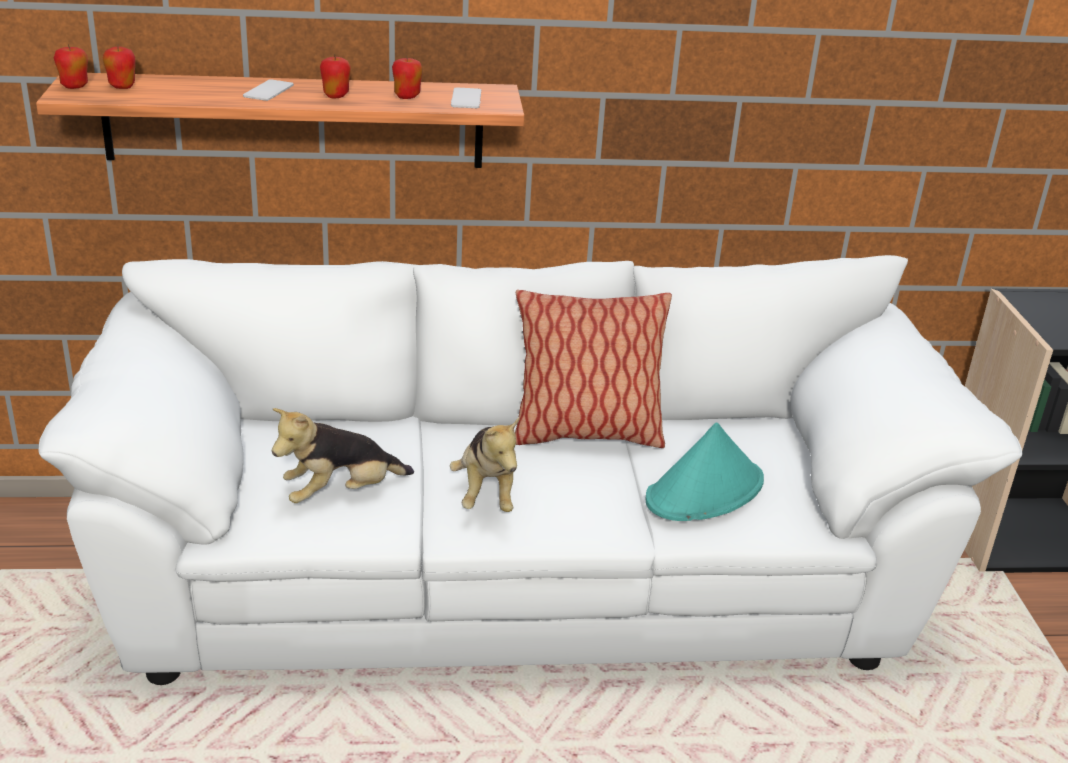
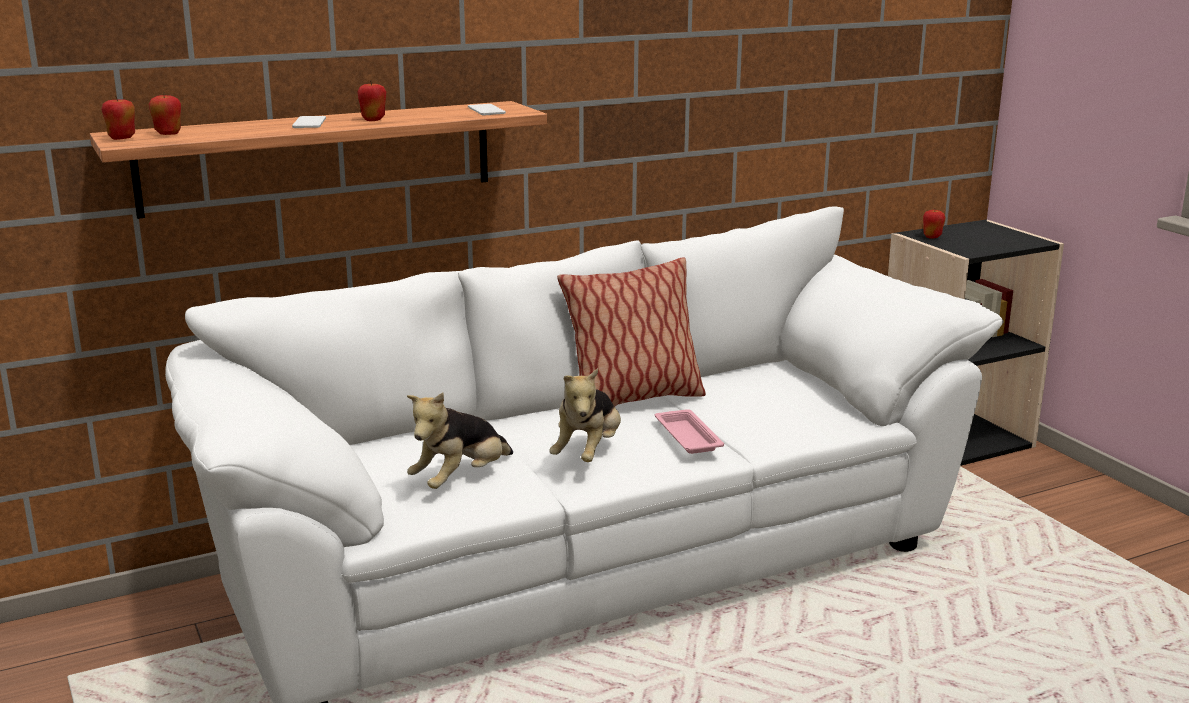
camera: 20 degrees left, 10 degrees down
apple [392,55,423,99] -> apple moved to [923,208,946,239]
plush toy [450,417,519,512] -> plush toy turned 45 degrees clockwise [549,368,621,462]
turquoise hat [646,422,764,521] -> none
none -> pink tray [655,409,724,454]

